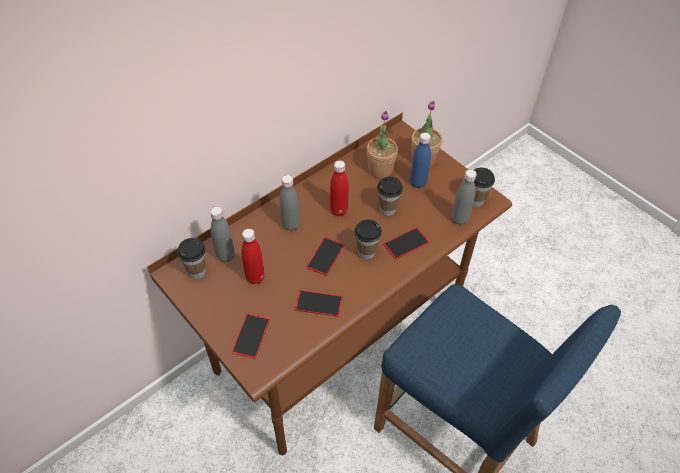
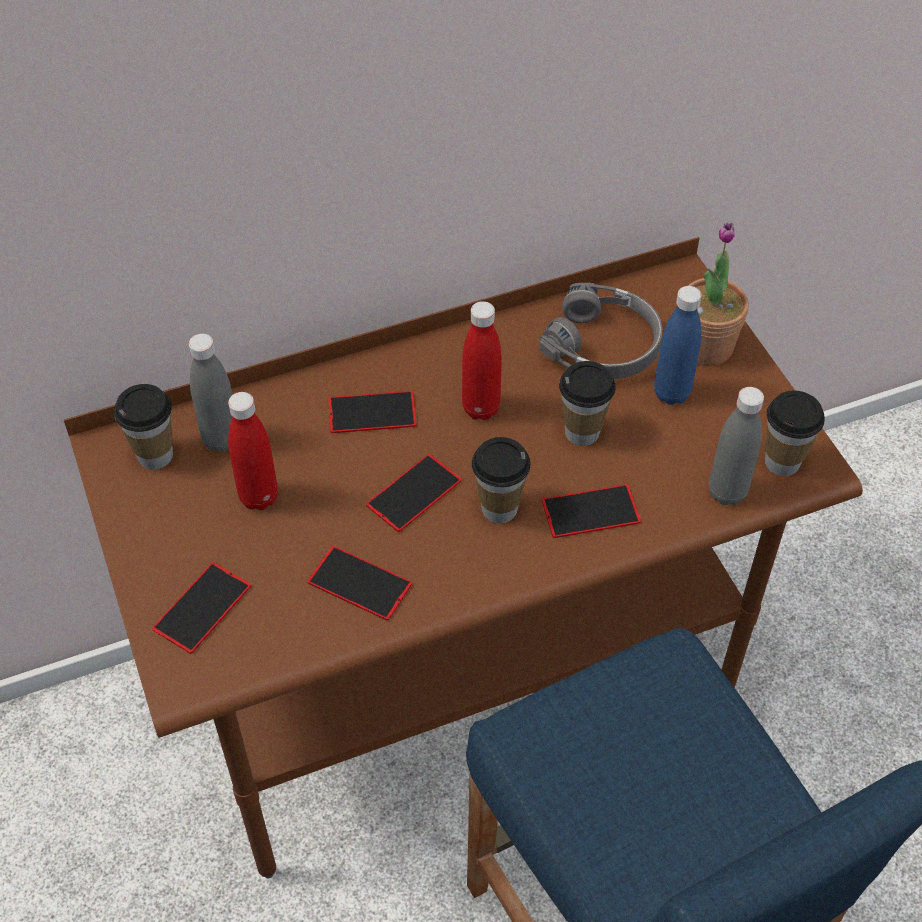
camera: 20 degrees right, 0 degrees up
grey bottle [280,175,300,231] -> phone [328,391,417,433]
potted plant [367,110,398,178] -> grey headphones [539,283,662,379]

